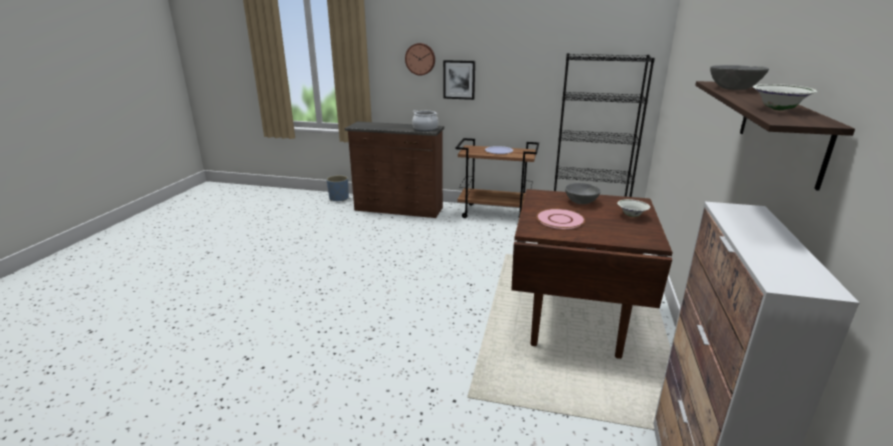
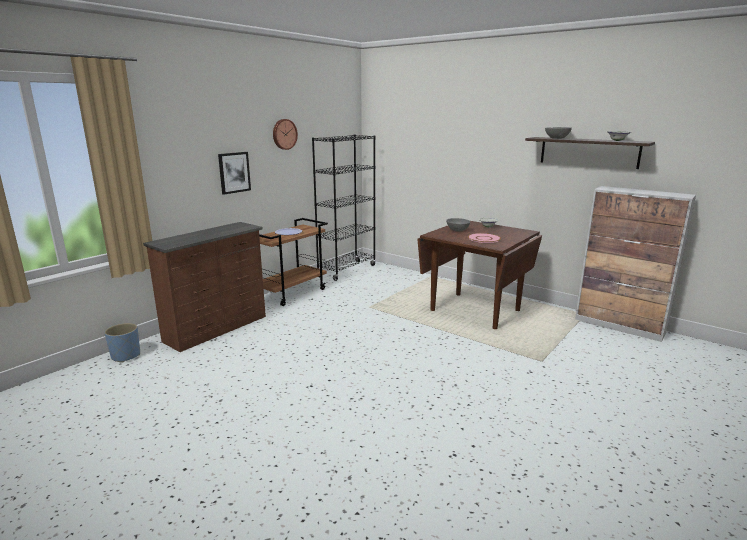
camera: 65 degrees left, 5 degrees down
wall clock [405,43,435,75] -> wall clock moved to [273,119,298,150]
cooking pot [412,110,439,131] -> none

